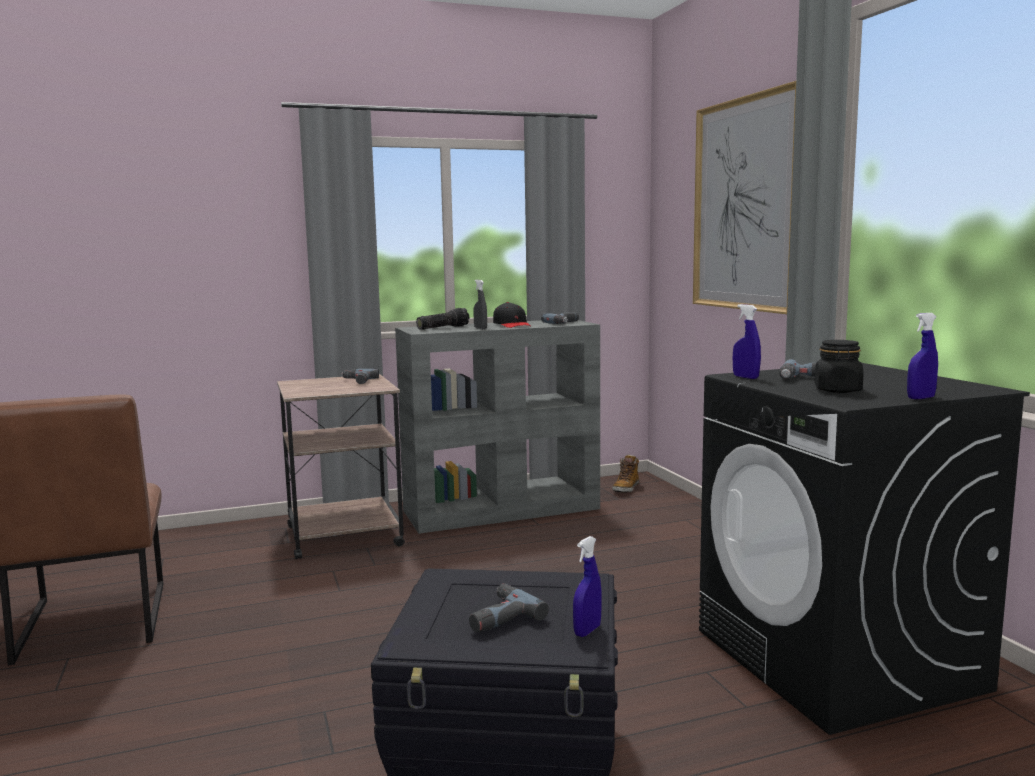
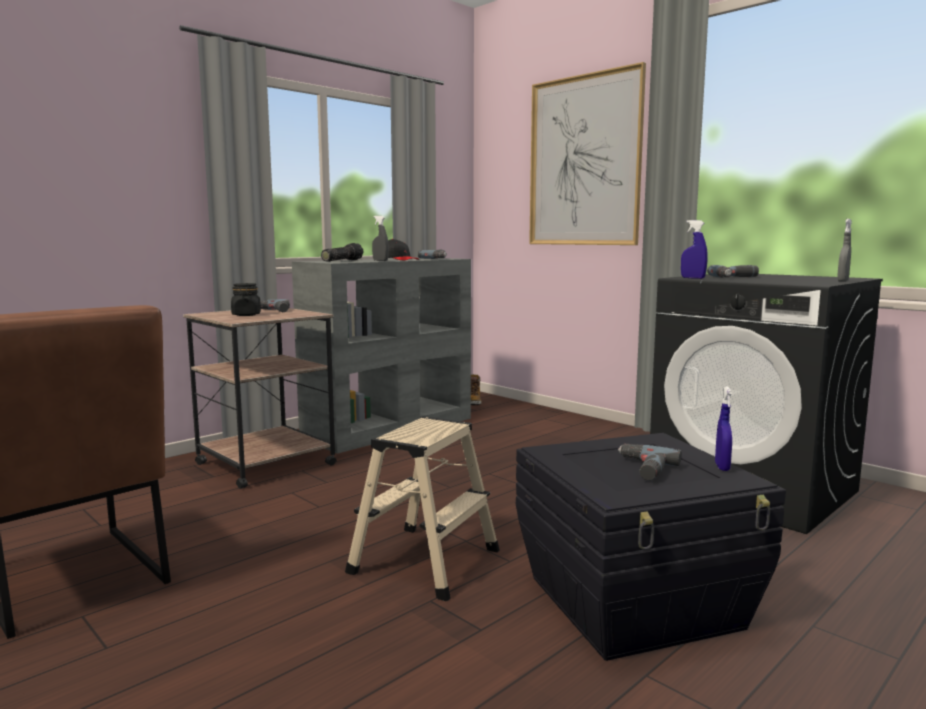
camera: 25 degrees left, 0 degrees up
black jar [814,340,863,393] -> black jar moved to [231,283,261,316]
blue spray bottle [907,313,938,399] -> grey spray bottle [837,219,852,282]
none -> beige step ladder [345,416,500,601]

